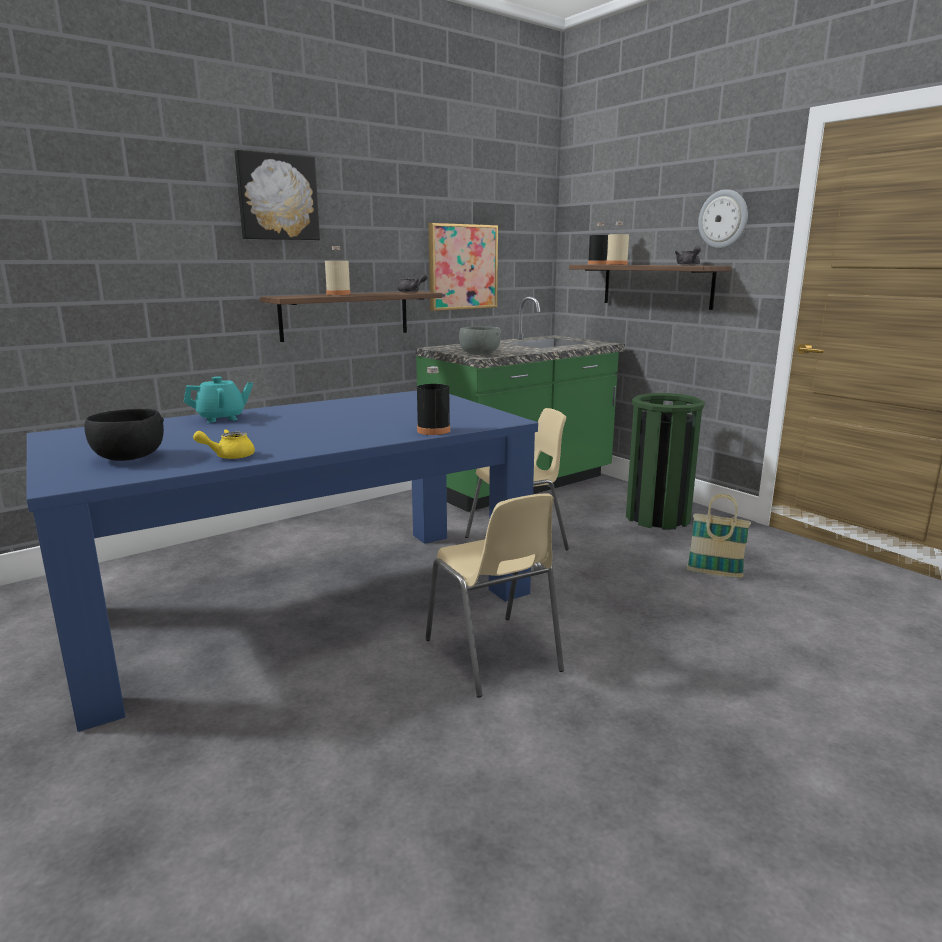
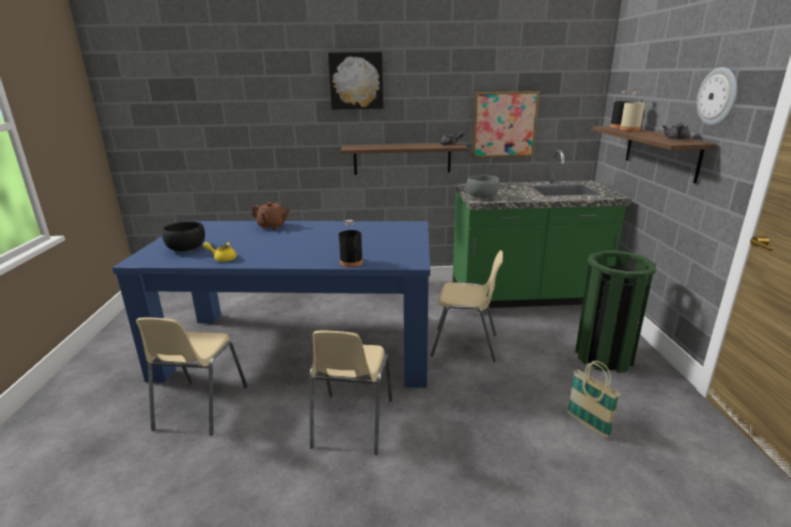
camera: 35 degrees right, 5 degrees up
turquoise teapot [184,376,253,423] -> brown teapot [252,202,290,230]
beige bottle [325,246,351,295] -> none
none -> beige chair [136,318,247,435]

